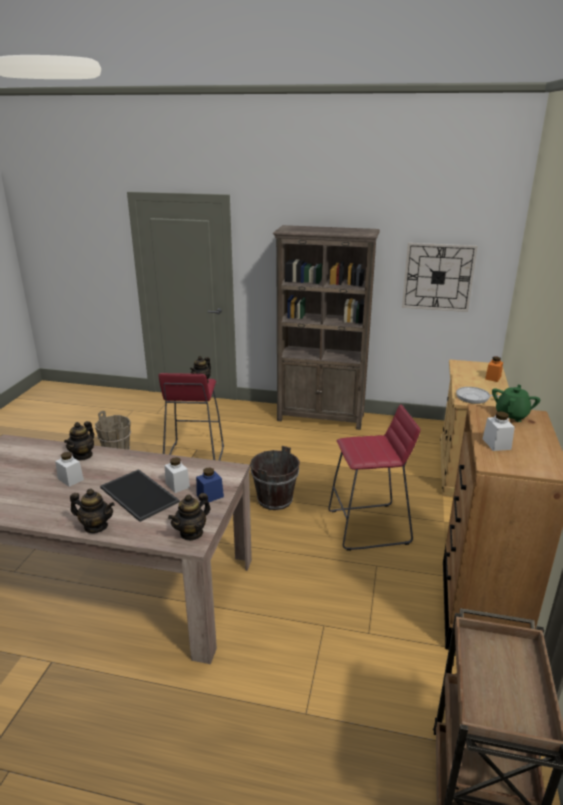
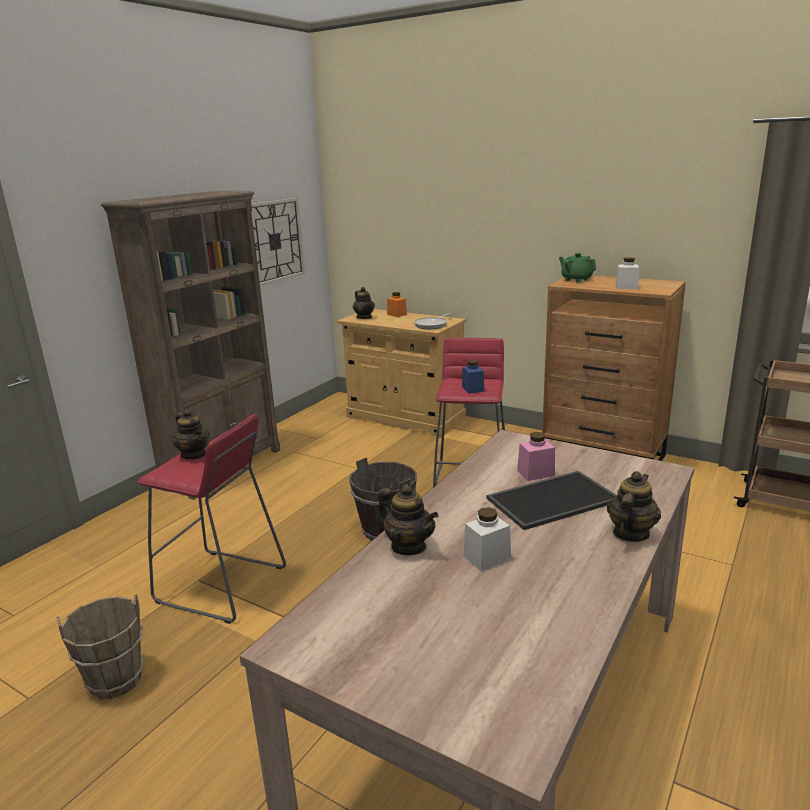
camera: 70 degrees left, 5 degrees down
white jar [165,457,190,493] -> pink jar [517,432,555,481]
teapot [168,493,211,541] -> teapot moved to [353,287,375,319]
blue jar [196,468,224,502] -> blue jar moved to [462,360,484,394]

